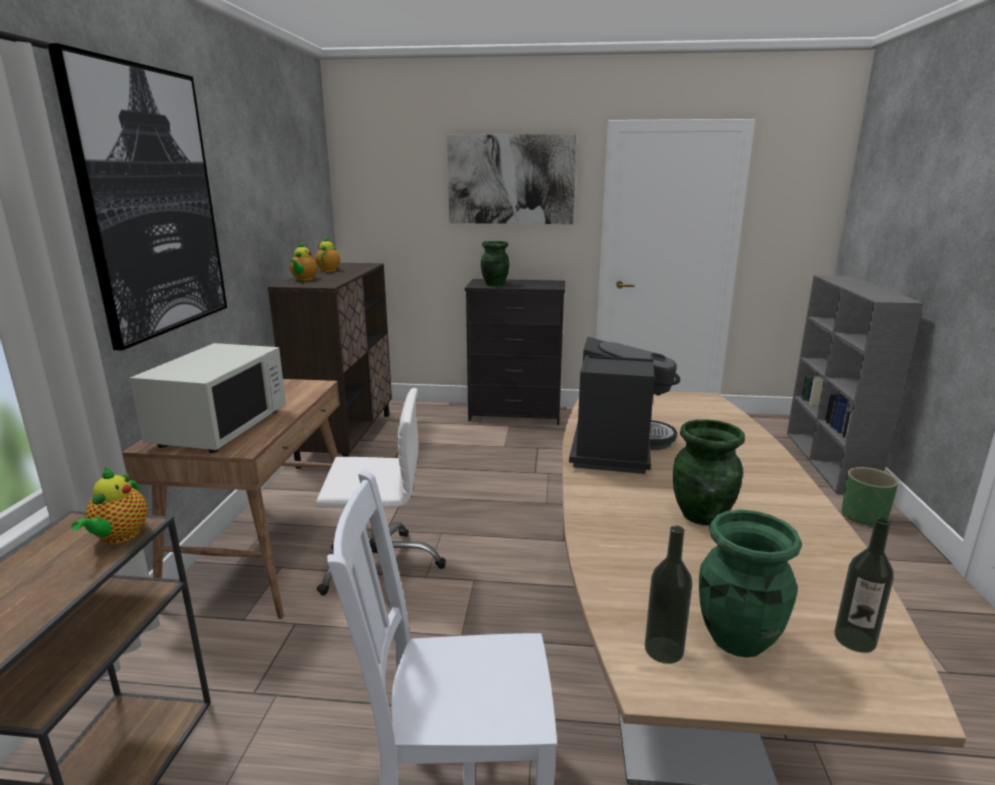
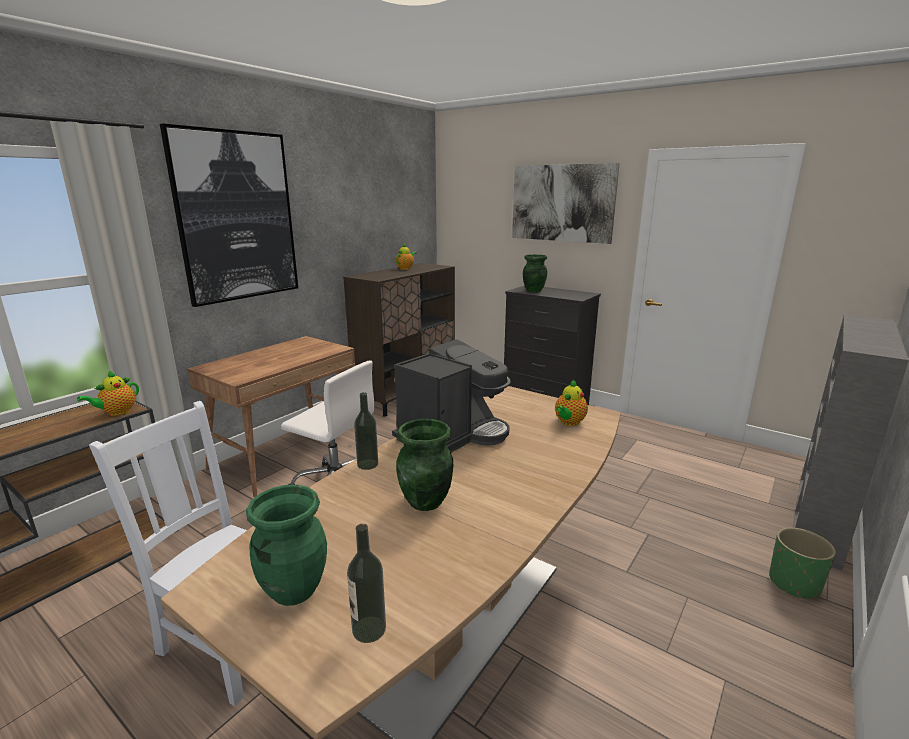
camera: 30 degrees right, 0 degrees up
white microwave [130,343,286,453] -> none
teapot [290,241,317,281] -> teapot moved to [555,380,588,426]
bottle [645,526,693,664] -> bottle moved to [354,392,378,470]

